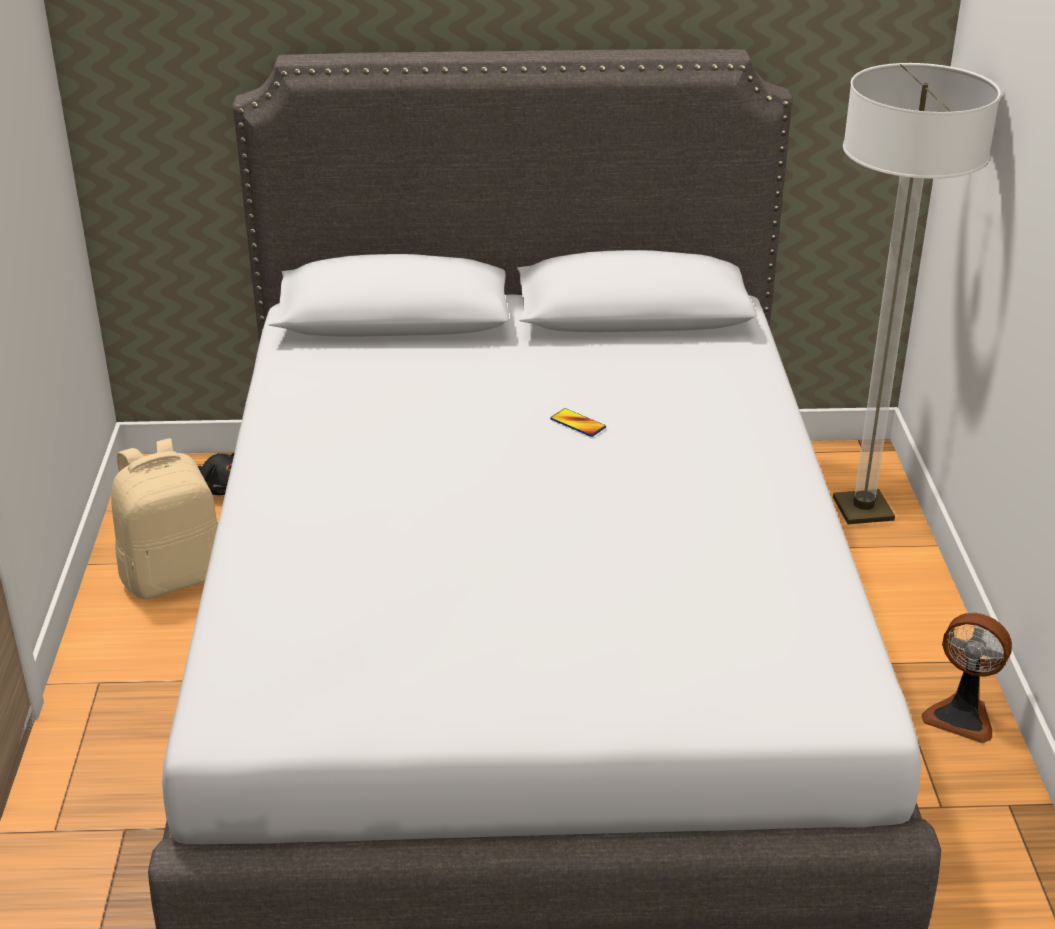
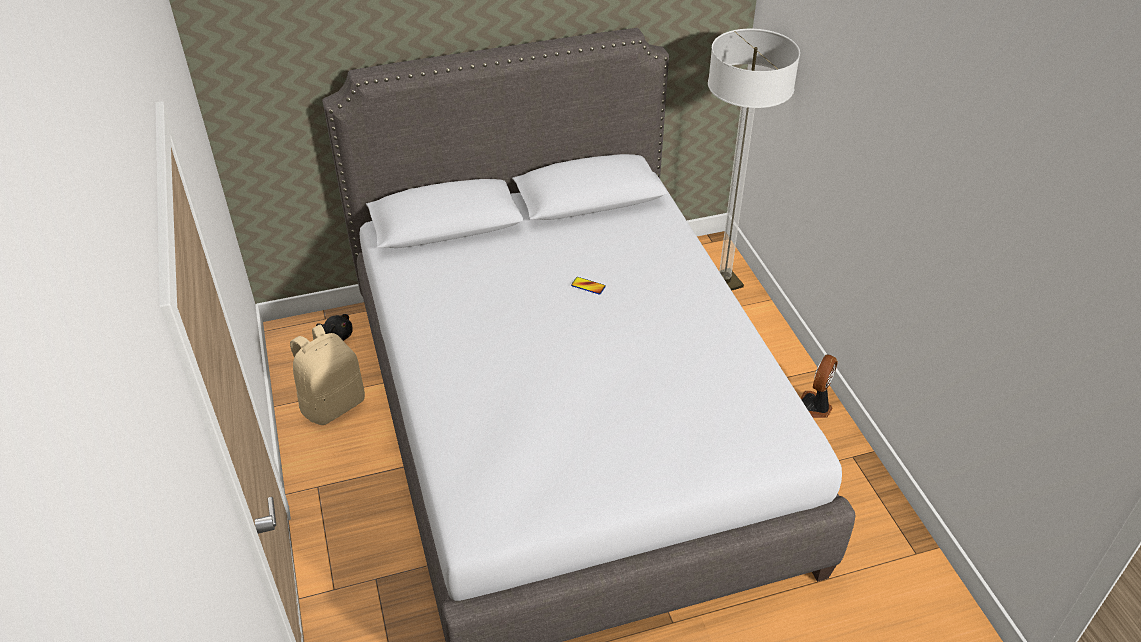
camera: 15 degrees left, 10 degrees up
fan [921,613,1012,743] -> fan turned 105 degrees clockwise [800,354,838,418]

